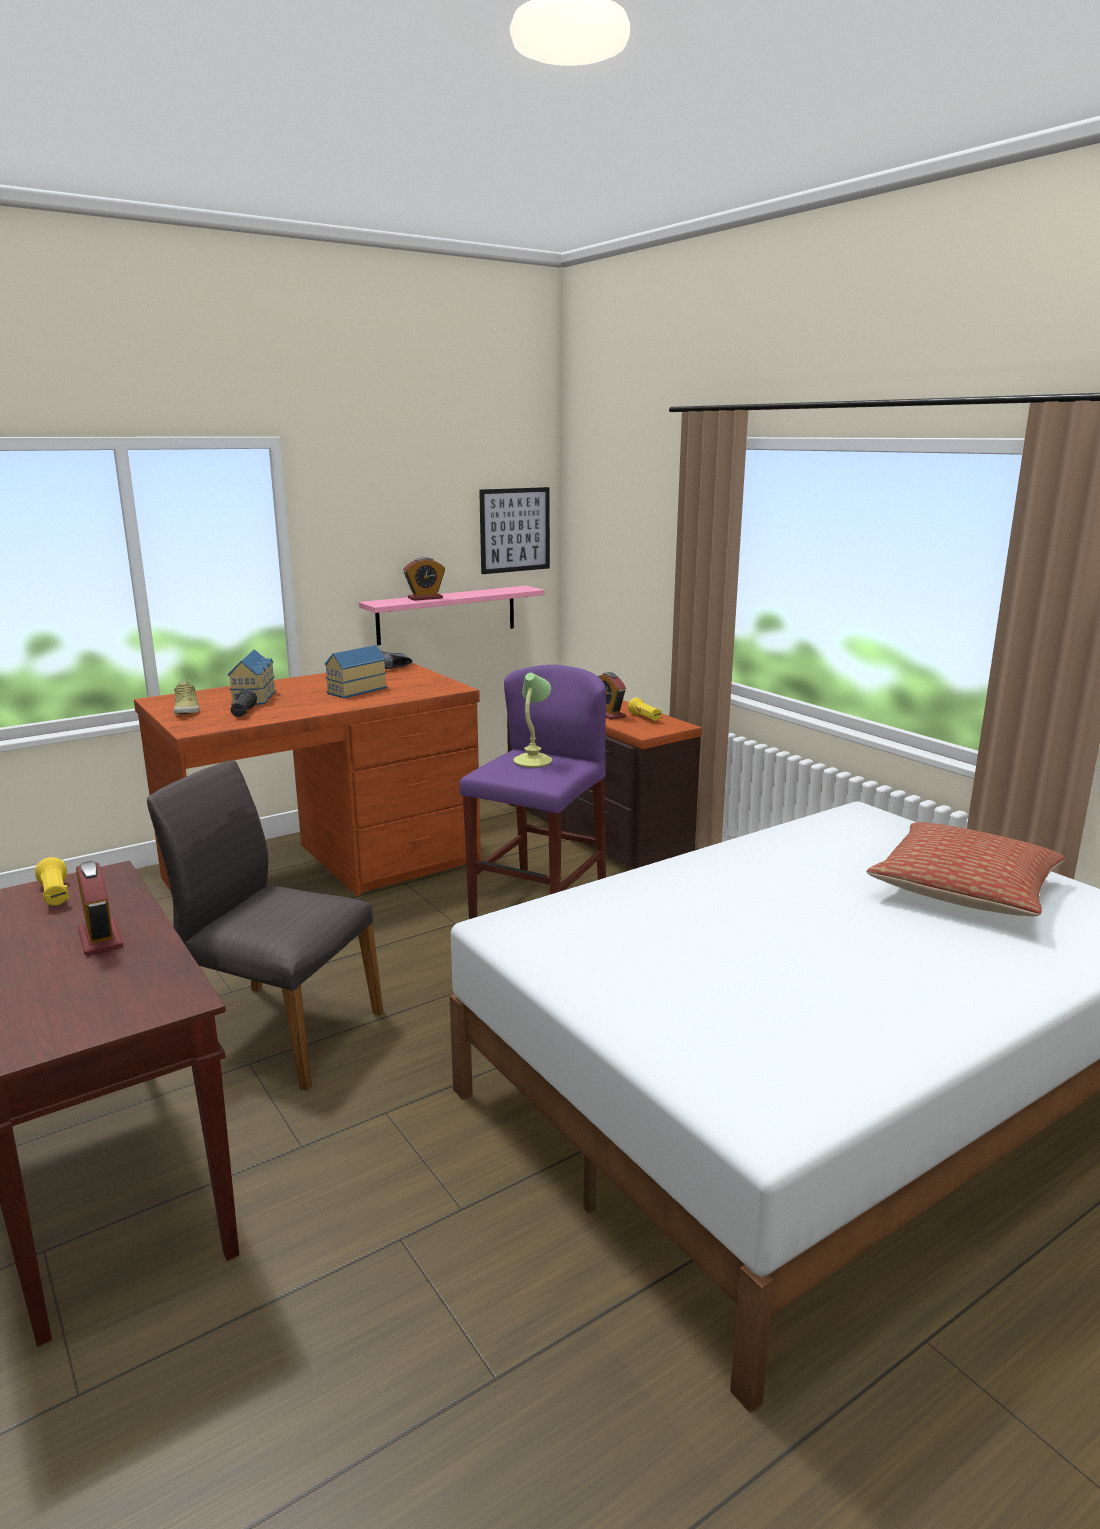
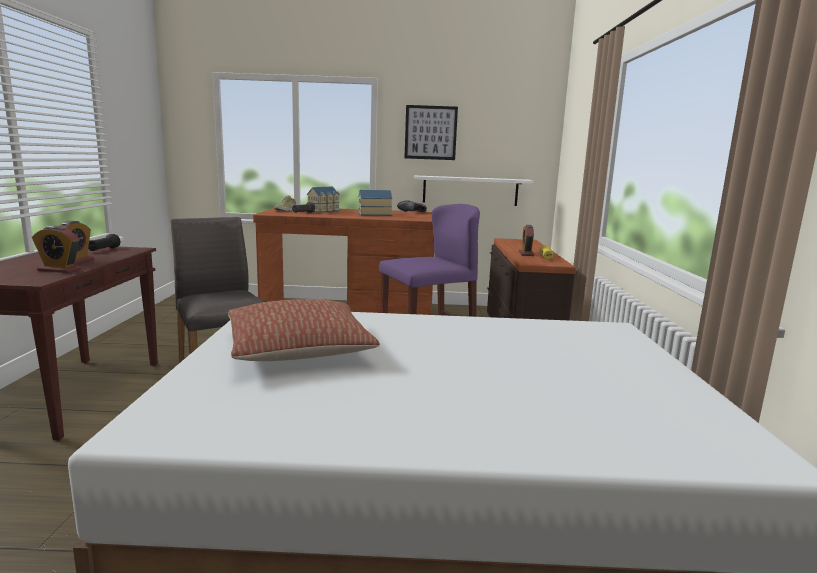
camera: 35 degrees right, 5 degrees down
yellow flashlight [35,857,69,906] -> black flashlight [88,234,120,251]
pink shelf [359,586,545,645] -> white shelf [414,175,533,206]
alarm clock [403,557,445,601] -> alarm clock moved to [32,226,82,273]
picture [479,487,550,574] -> picture moved to [404,105,458,160]
table lamp [513,673,552,768] -> none
pillow [867,822,1065,916] -> pillow moved to [228,299,380,361]

